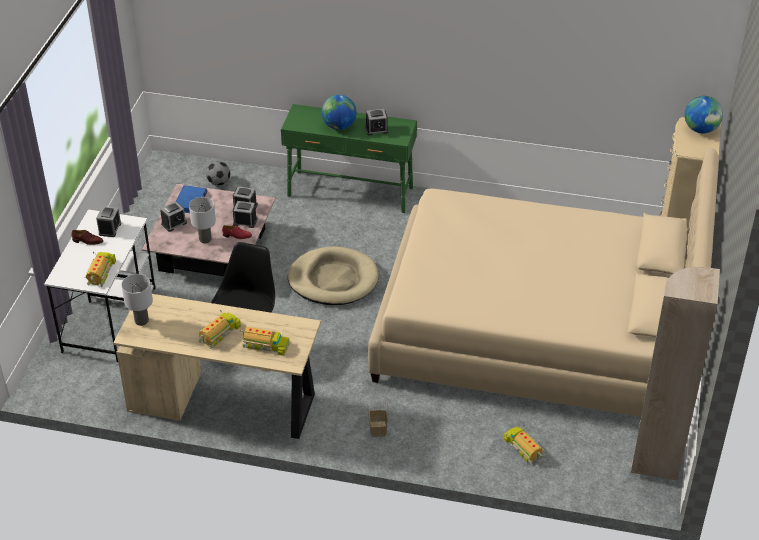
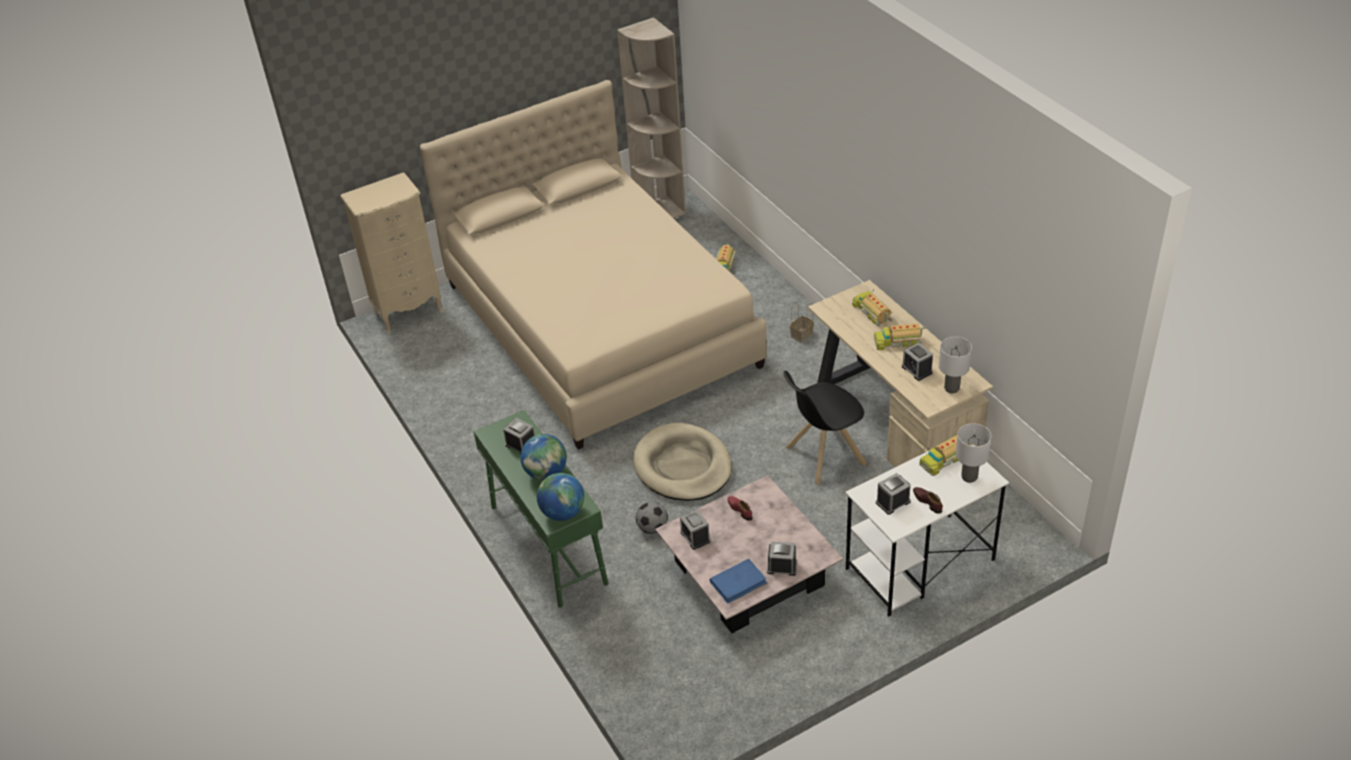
camera: 130 degrees left, 0 degrees up
white table lamp [189,197,216,244] -> white table lamp moved to [956,423,991,483]
football [206,161,230,186] -> football moved to [636,502,668,534]
alarm clock [233,201,258,228] -> alarm clock moved to [902,343,933,381]
globe [685,96,723,133] -> globe moved to [537,473,584,521]

